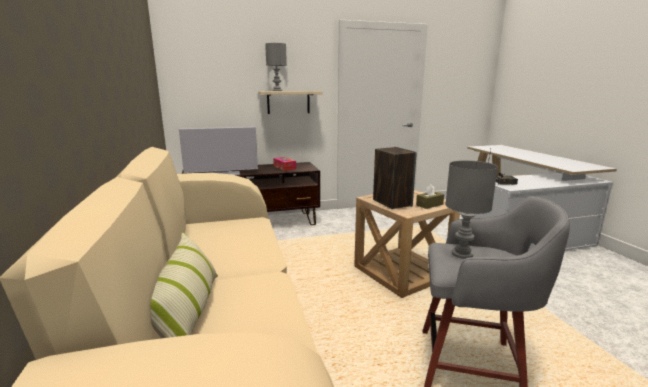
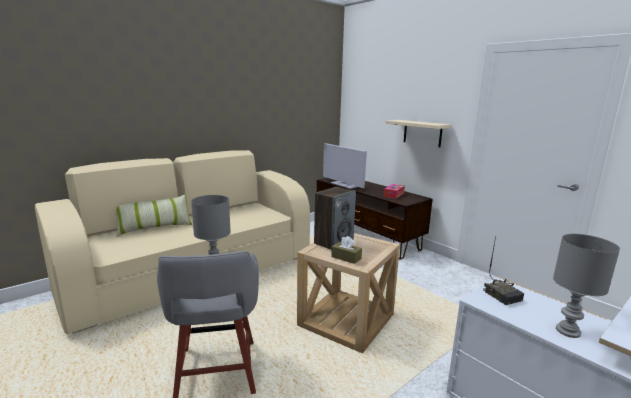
camera: 65 degrees right, 0 degrees up
grey table lamp [265,43,287,91] -> grey table lamp moved to [553,234,620,338]

